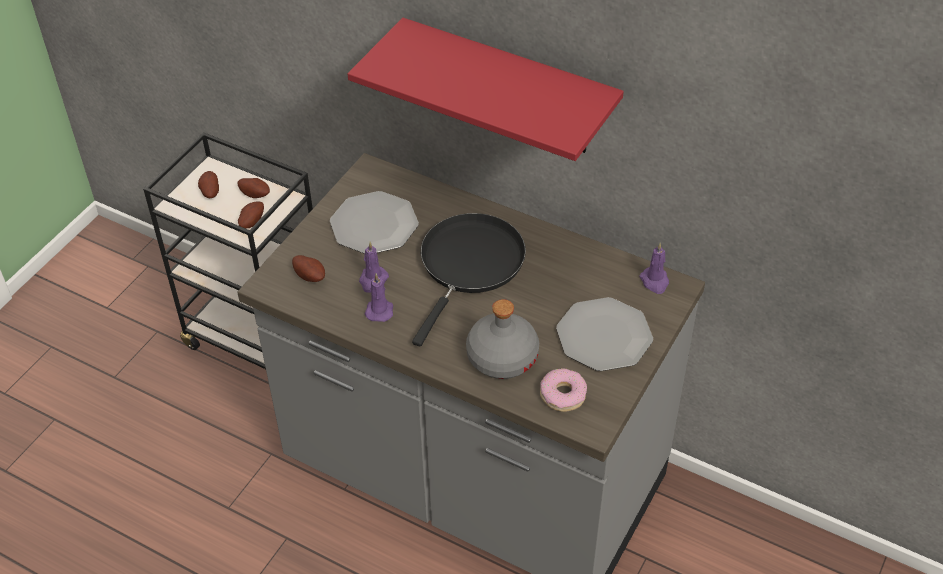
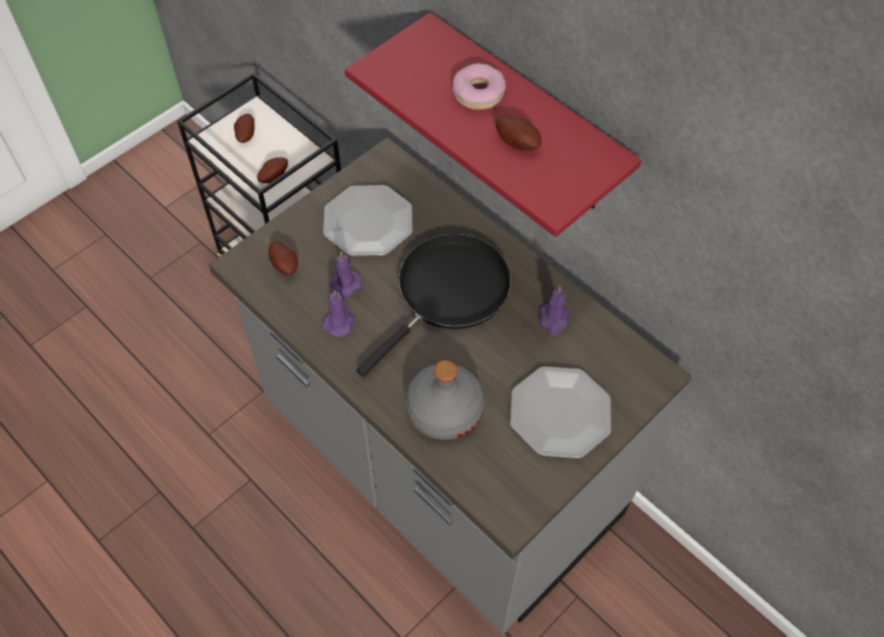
camera: 15 degrees right, 10 degrees up
potato [237,178,270,198] -> potato moved to [496,116,541,150]
donut [540,368,587,412] -> donut moved to [452,63,506,110]
purple candle [640,243,669,294] -> purple candle moved to [539,286,569,335]

